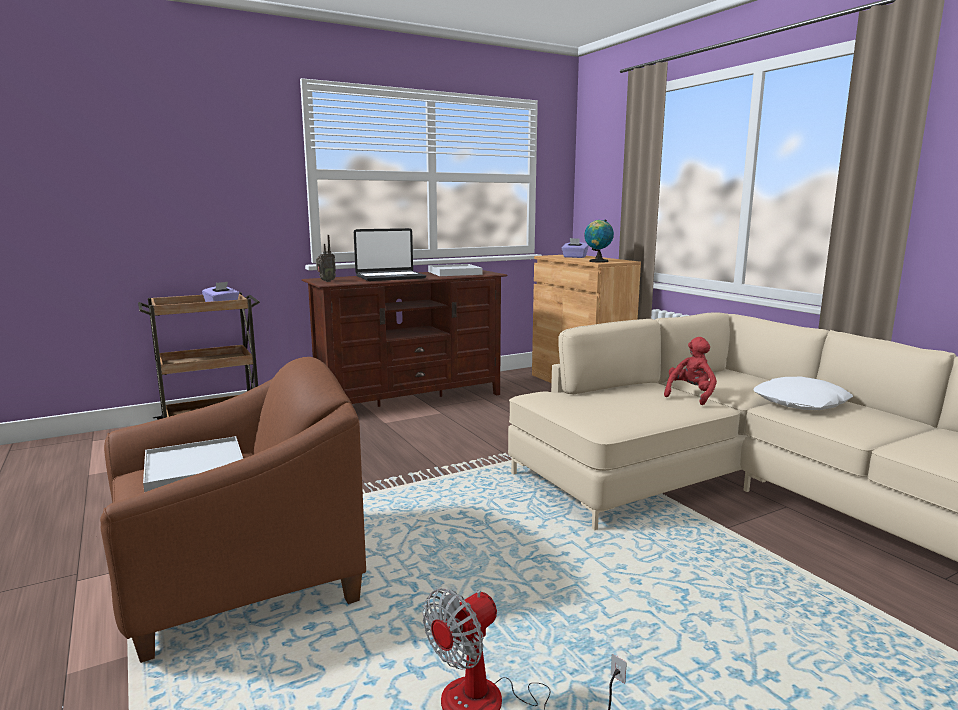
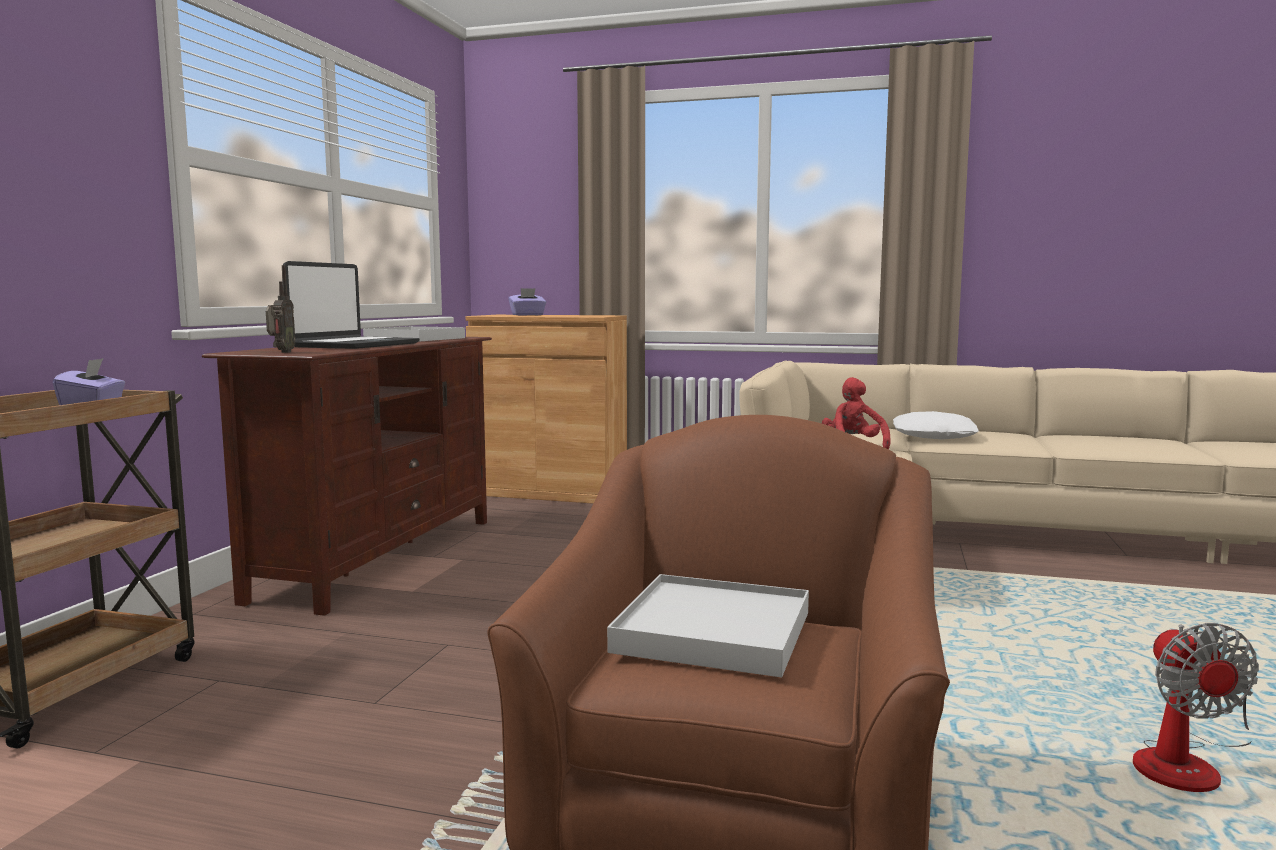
camera: 45 degrees left, 5 degrees down
globe [584,219,614,262] -> none

